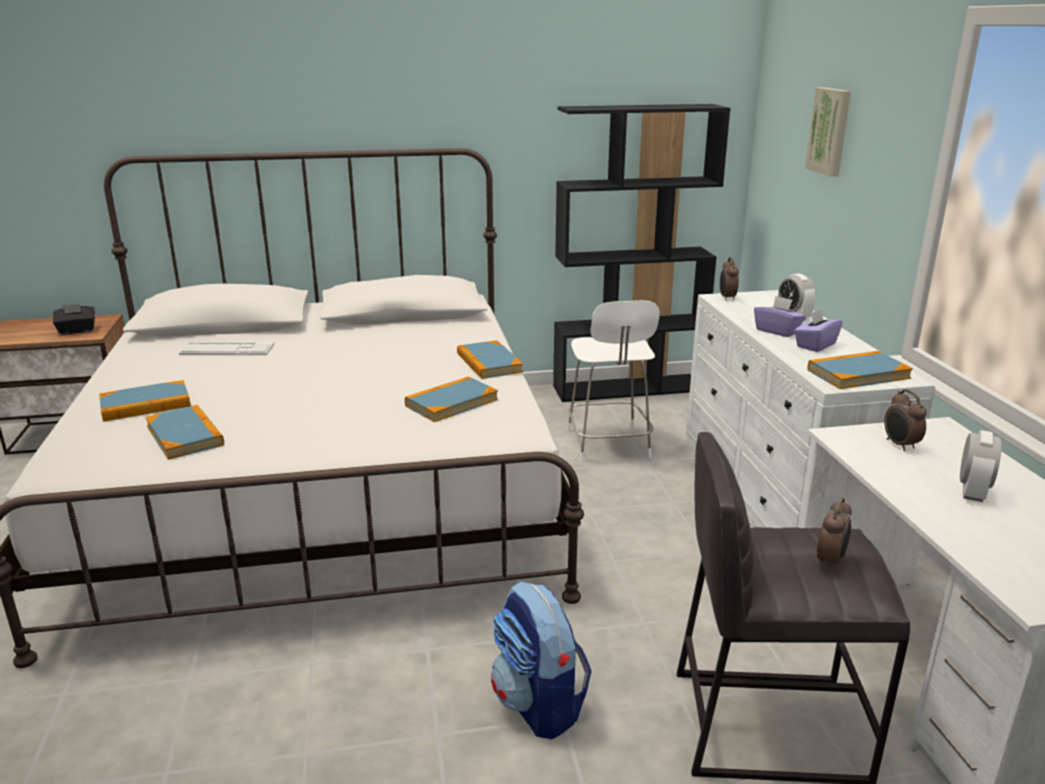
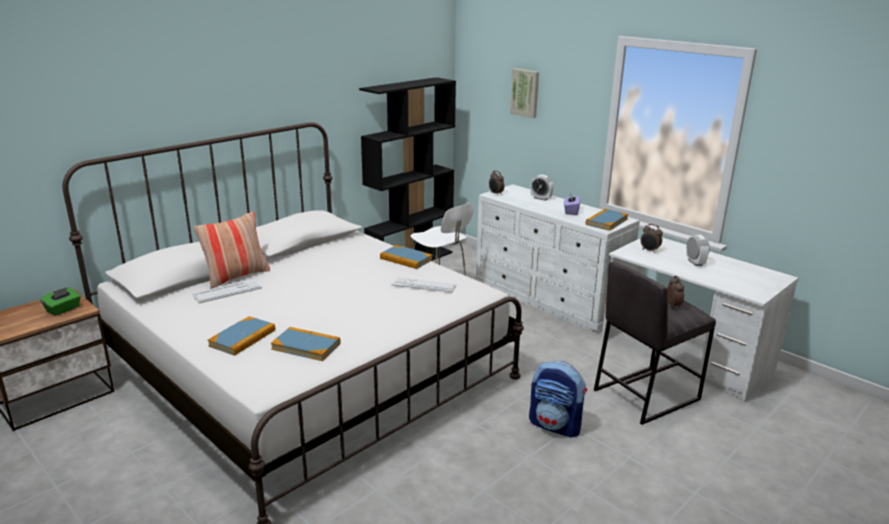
camera: 35 degrees left, 0 degrees up
black tissue box [53,304,95,335] -> green tissue box [40,287,81,316]
book [405,376,498,422] -> keyboard [391,277,456,293]
purple tissue box [754,296,805,337] -> none
none -> pillow [194,212,270,289]

